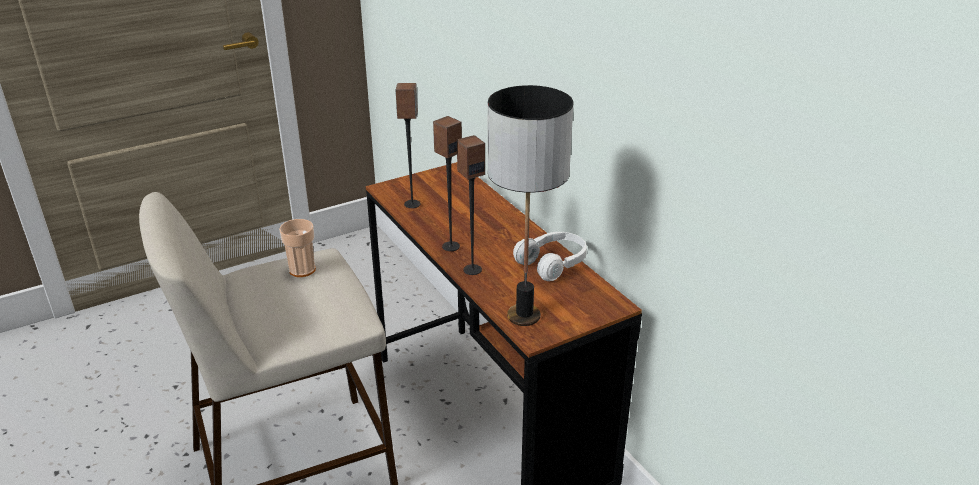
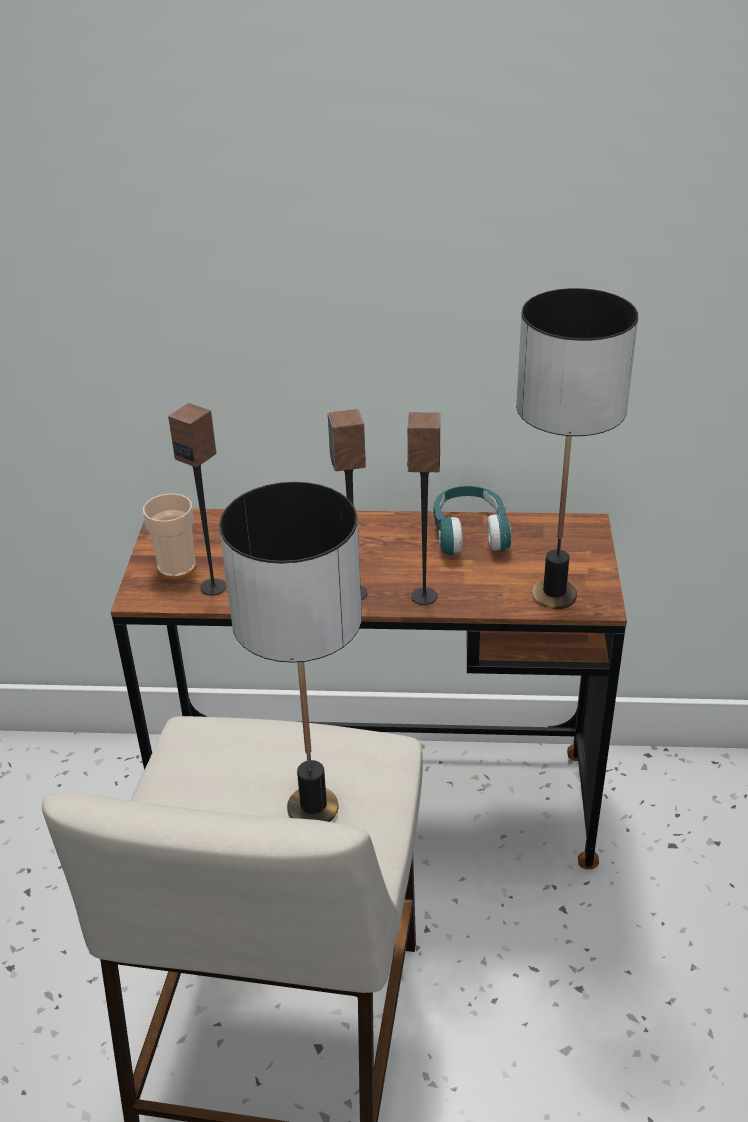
camera: 55 degrees left, 5 degrees up
cup [279,219,316,277] -> cup moved to [143,493,196,579]
white headphones [513,232,587,281] -> turquoise headphones [434,486,511,555]
none -> table lamp [219,482,362,822]

